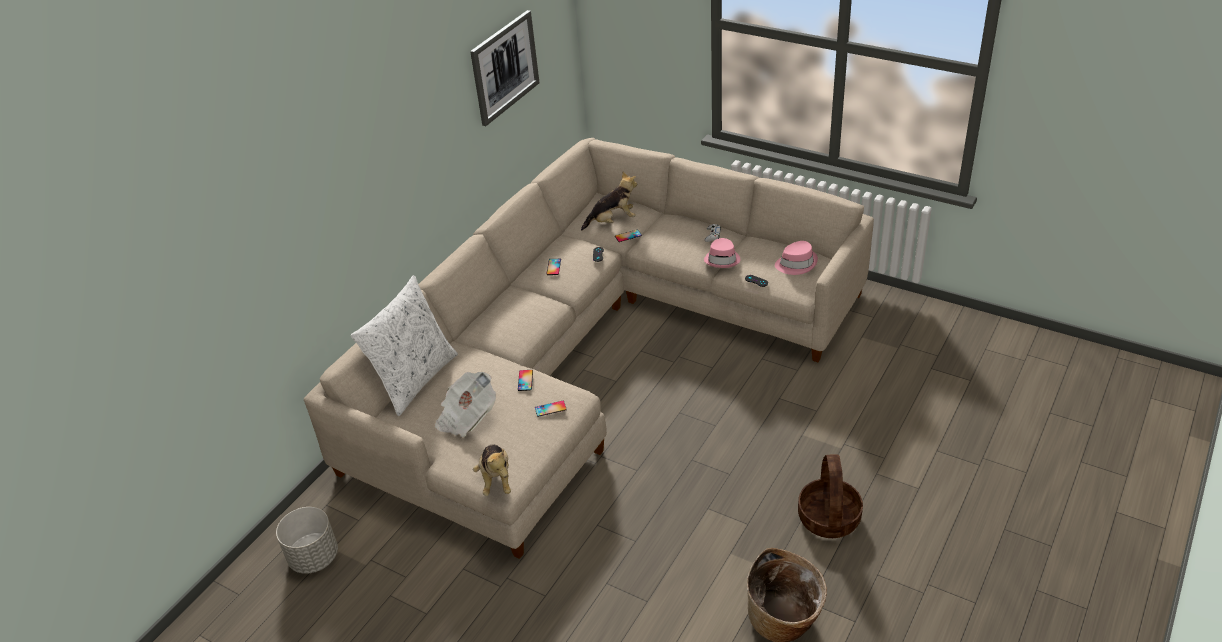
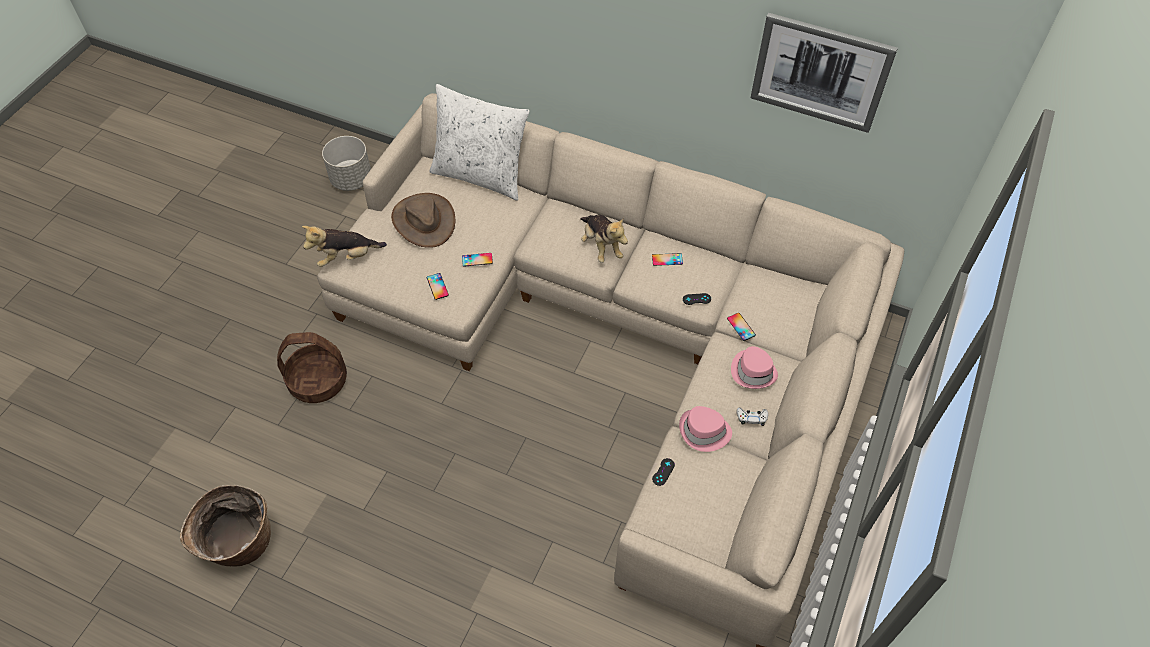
camera: 80 degrees right, 15 degrees up
newspaper [435,372,496,437] -> brown hat [391,193,455,248]
plush toy [581,171,637,231] -> plush toy moved to [581,215,628,263]
pink hat [775,241,818,275] -> pink hat moved to [731,346,778,389]
basket [798,454,863,538] -> basket moved to [277,332,347,403]

